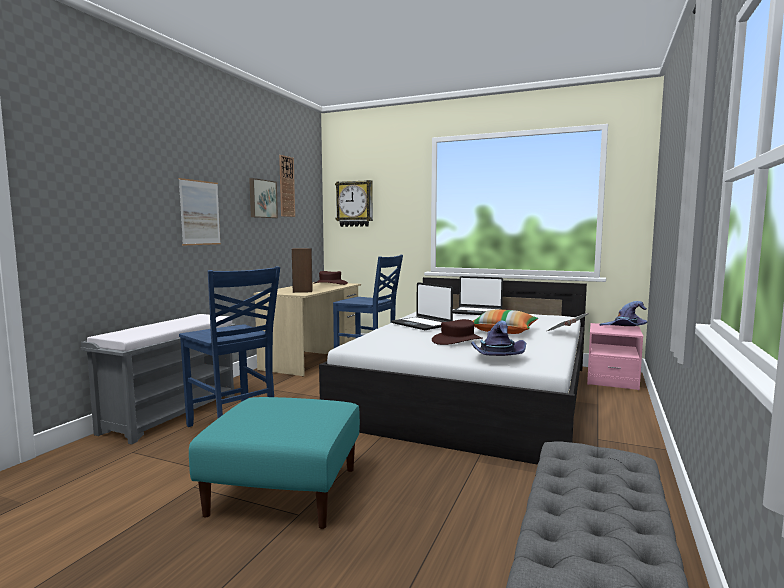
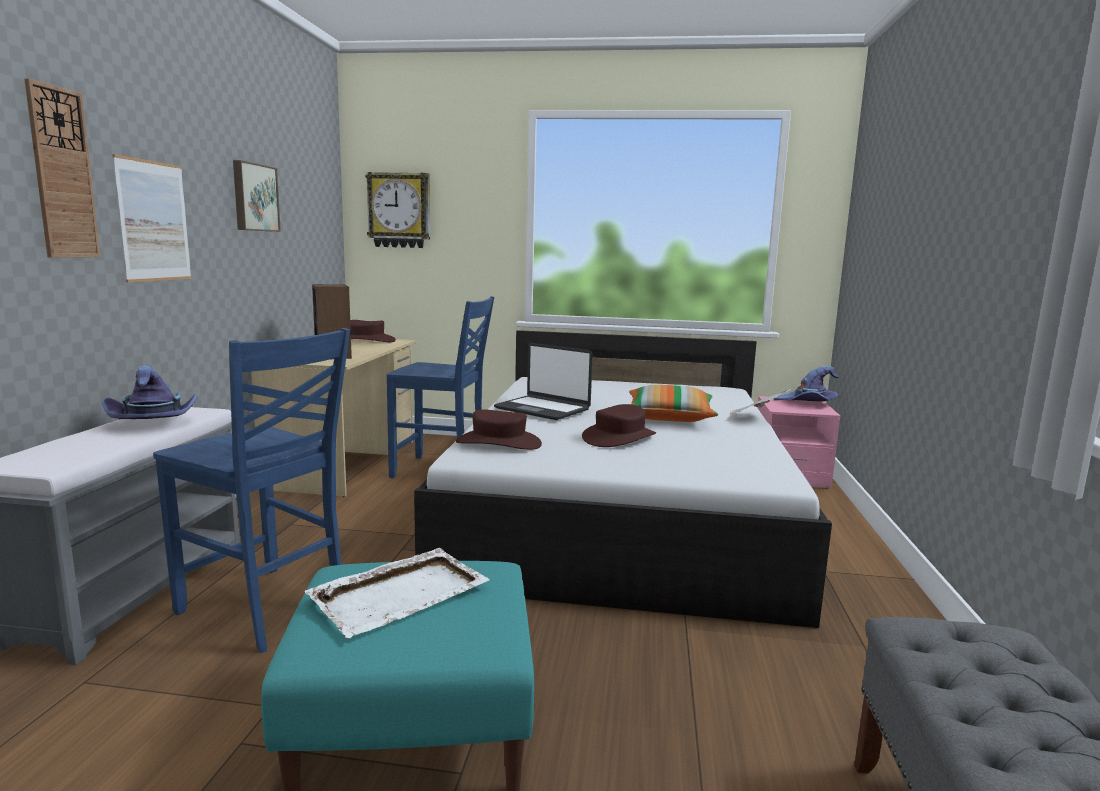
camera: 15 degrees left, 5 degrees up
wall clock [279,155,295,217] -> wall clock moved to [24,79,101,258]
laptop [453,276,503,315] -> none
purple hat [471,321,526,356] -> purple hat moved to [102,365,197,419]
none -> white tray [304,548,489,638]
none -> brown hat [456,409,542,450]

